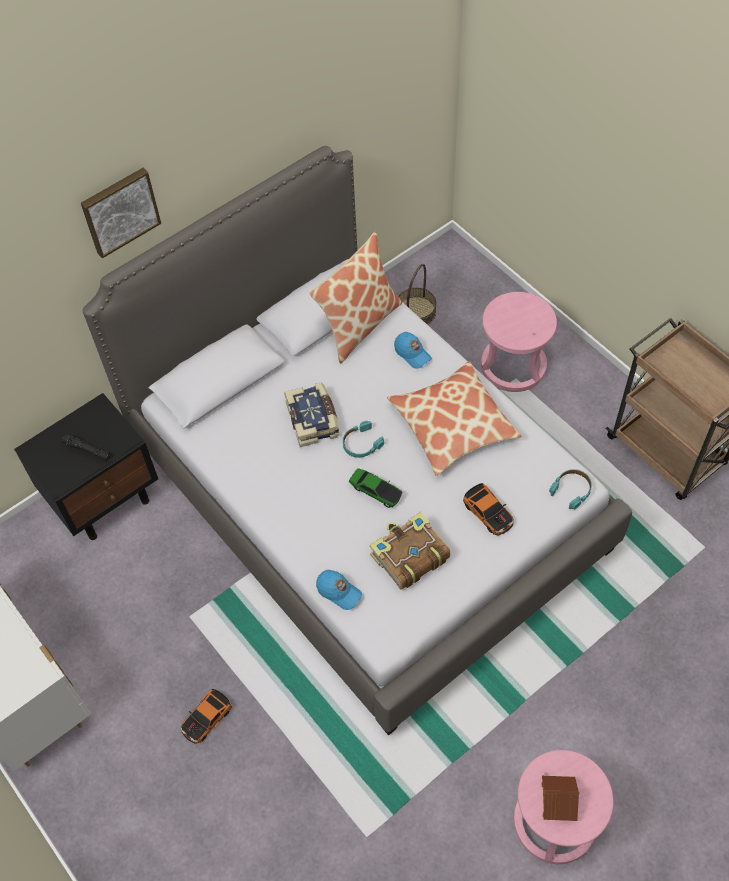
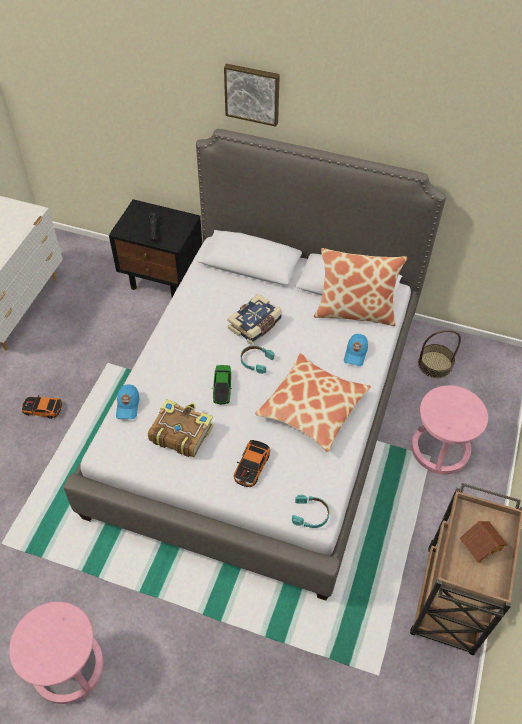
camera: 55 degrees right, 5 degrees down
toy house [542,776,580,821] -> toy house moved to [460,521,508,563]

